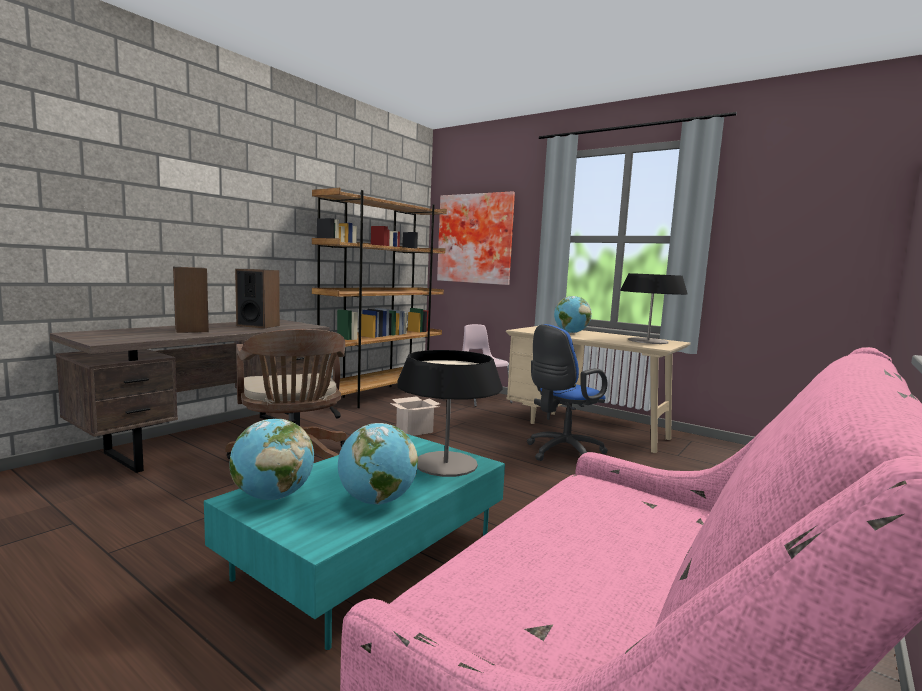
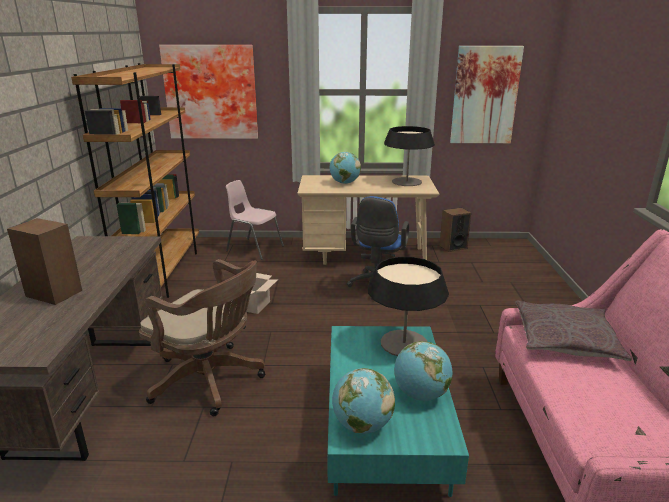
camera: 35 degrees left, 15 degrees up
speaker [235,269,280,328] -> speaker moved to [439,208,471,252]
none -> picture [450,46,524,143]
none -> grey pillow [515,301,632,361]

